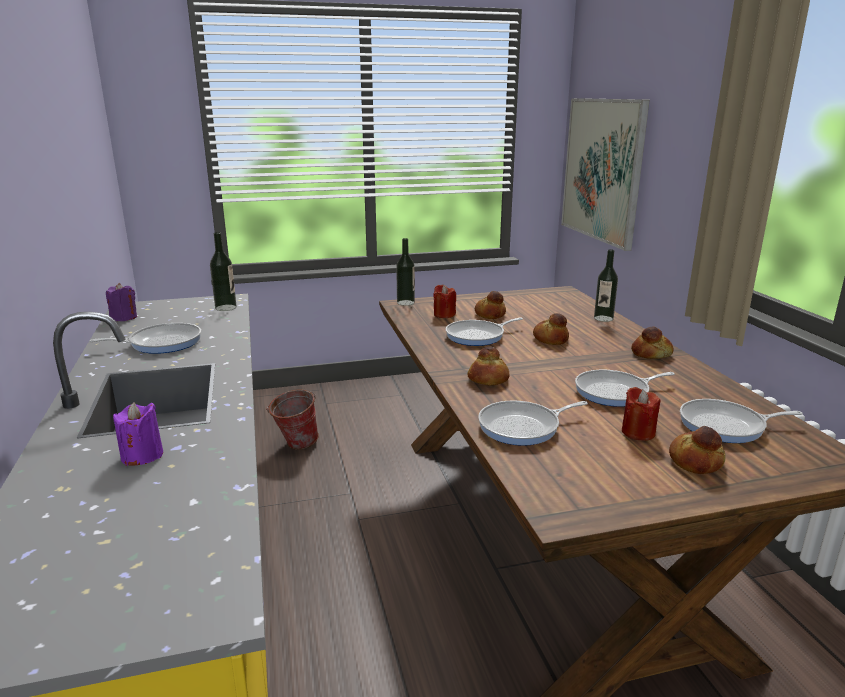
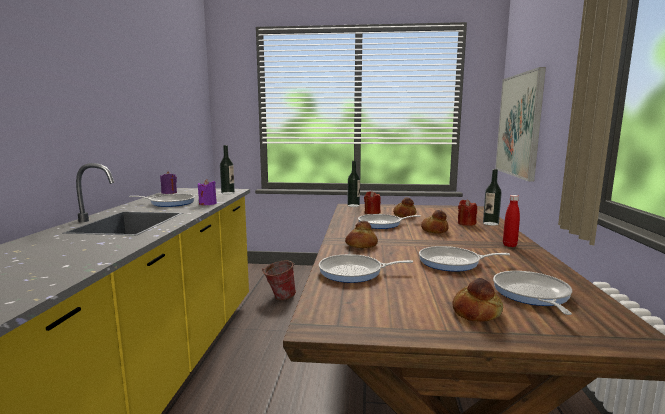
camera: 20 degrees right, 10 degrees down
purple candle [113,402,163,466] -> purple candle moved to [198,179,217,205]
red candle [622,387,660,441] -> red candle moved to [458,199,477,226]
bread [631,326,673,359] -> red bottle [503,195,520,247]
frying pan [680,399,803,443] -> frying pan turned 75 degrees clockwise [493,271,572,315]

